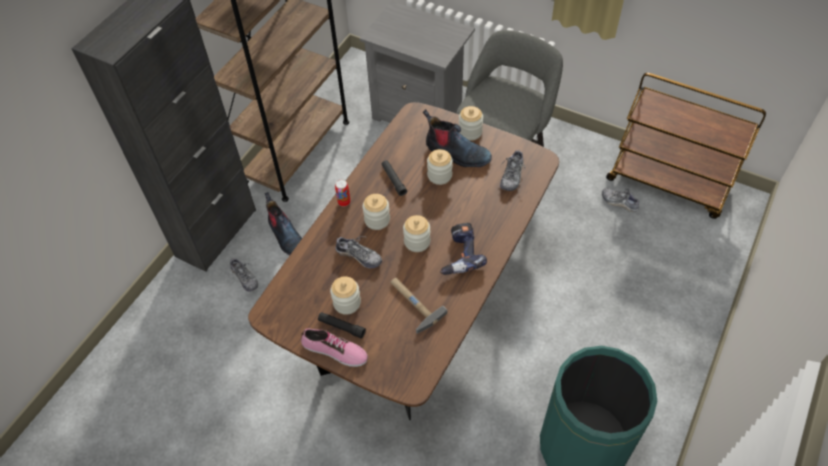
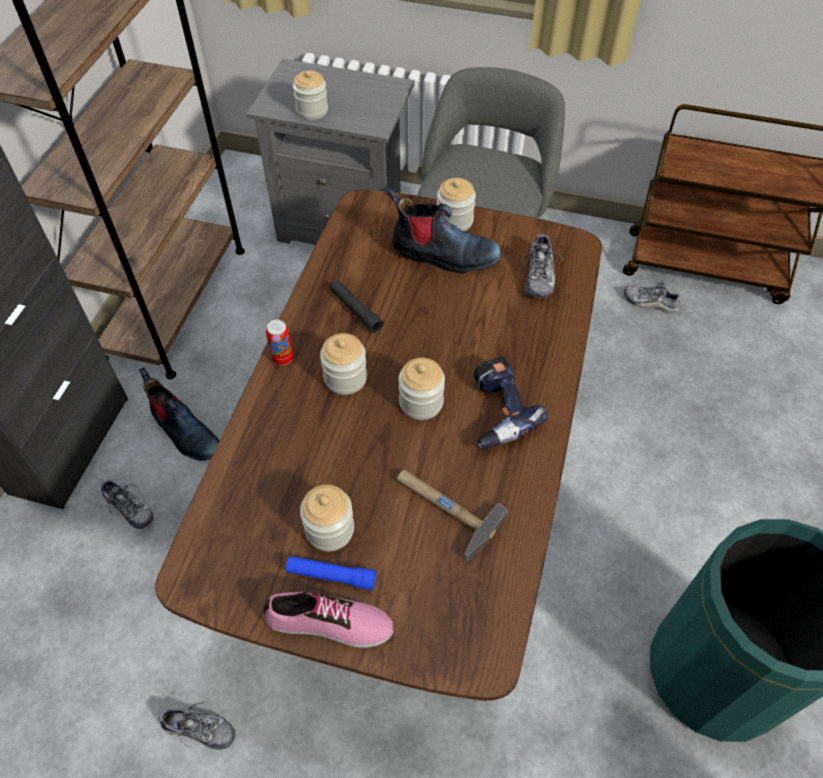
camera: 15 degrees left, 0 degrees up
black flashlight [318,312,366,339] -> blue flashlight [286,556,376,591]
shoe [336,236,382,268] -> shoe moved to [158,702,235,750]
jar [427,149,453,185] -> jar moved to [293,70,328,120]

